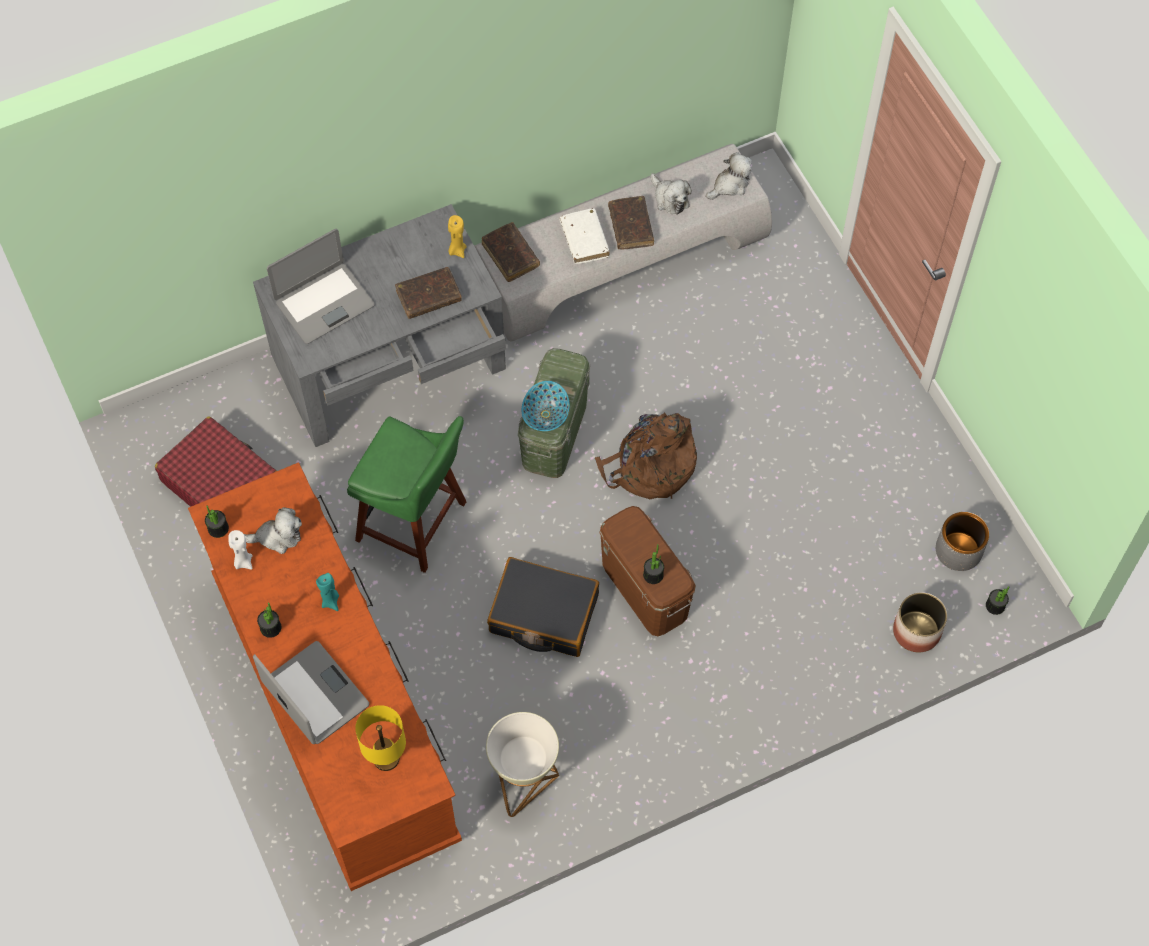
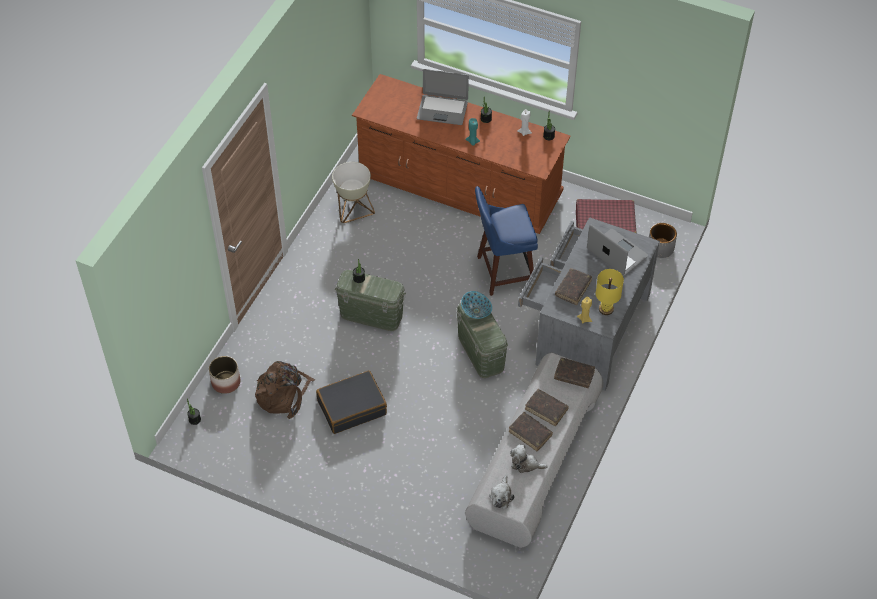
camera: 140 degrees right, 10 degrees down
plush toy [244,507,302,554] -> none
laptop [267,229,375,344] -> laptop turned 120 degrees clockwise [587,224,648,276]
green chair [347,416,467,573] -> blue chair [475,186,538,296]
yellow table lamp [355,705,406,771] -> yellow table lamp moved to [596,269,624,315]
black suitcase [487,557,599,657] -> black suitcase moved to [316,370,387,434]
white book [560,208,610,264] -> brown book [525,389,569,426]
brown backpack [595,413,697,499] -> brown backpack moved to [255,361,315,419]
brown storage box [600,506,696,636] -> green storage box [335,270,406,331]
grey planter [936,512,989,571] -> grey planter moved to [649,223,677,258]

